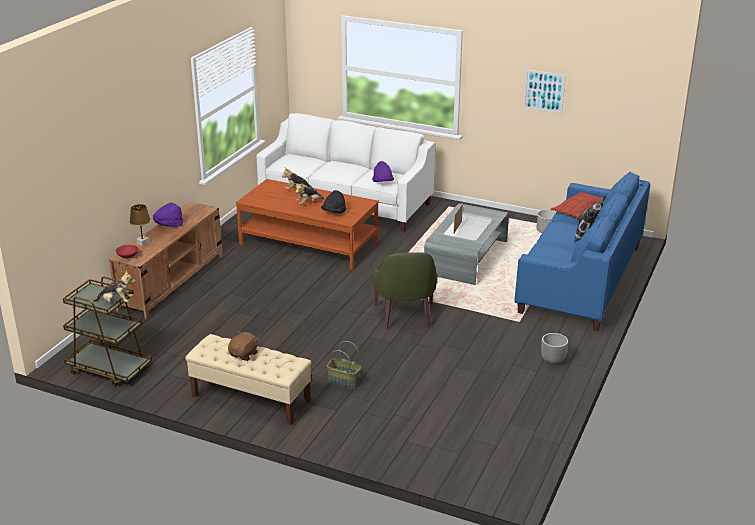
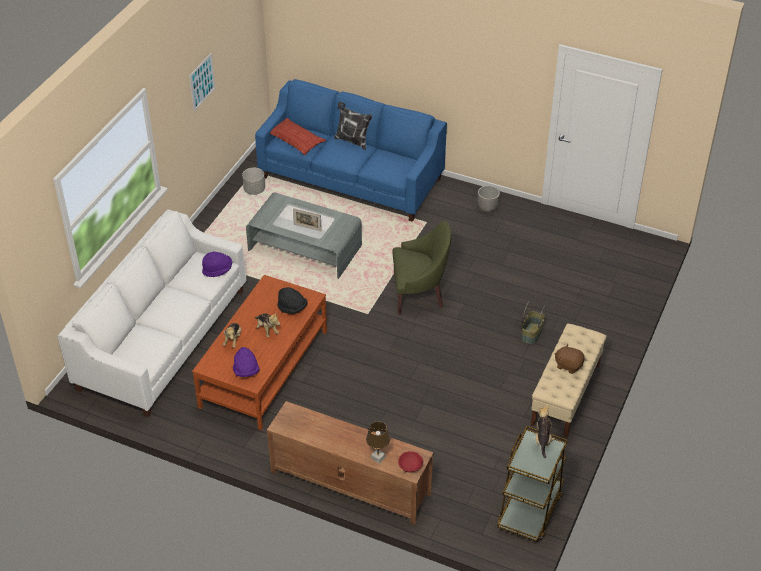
camera: 90 degrees left, 15 degrees up
purple hat [153,203,184,227] -> purple hat moved to [233,347,260,377]

